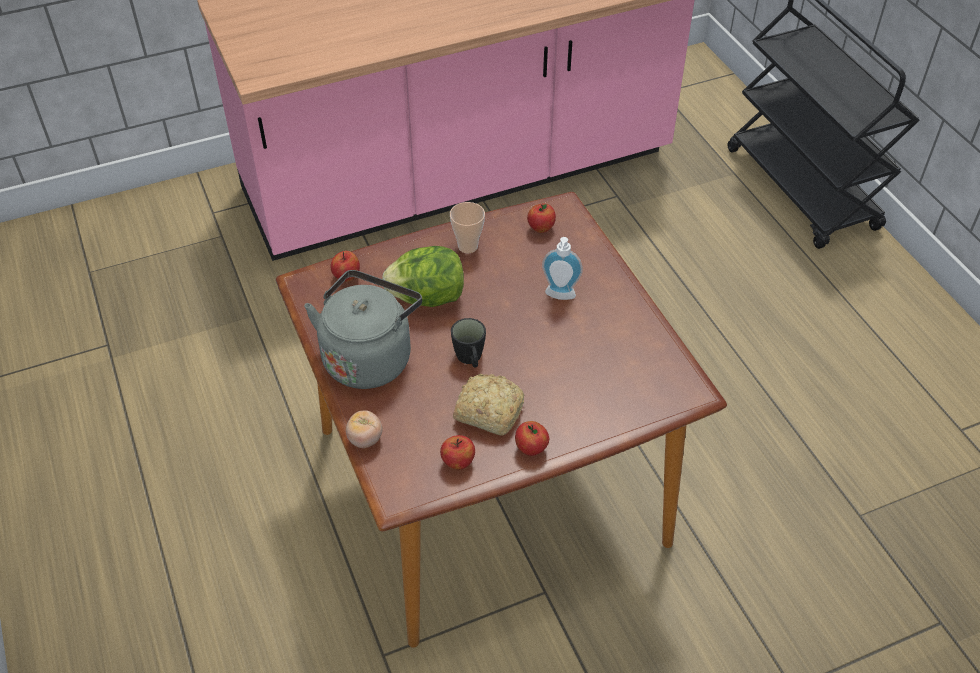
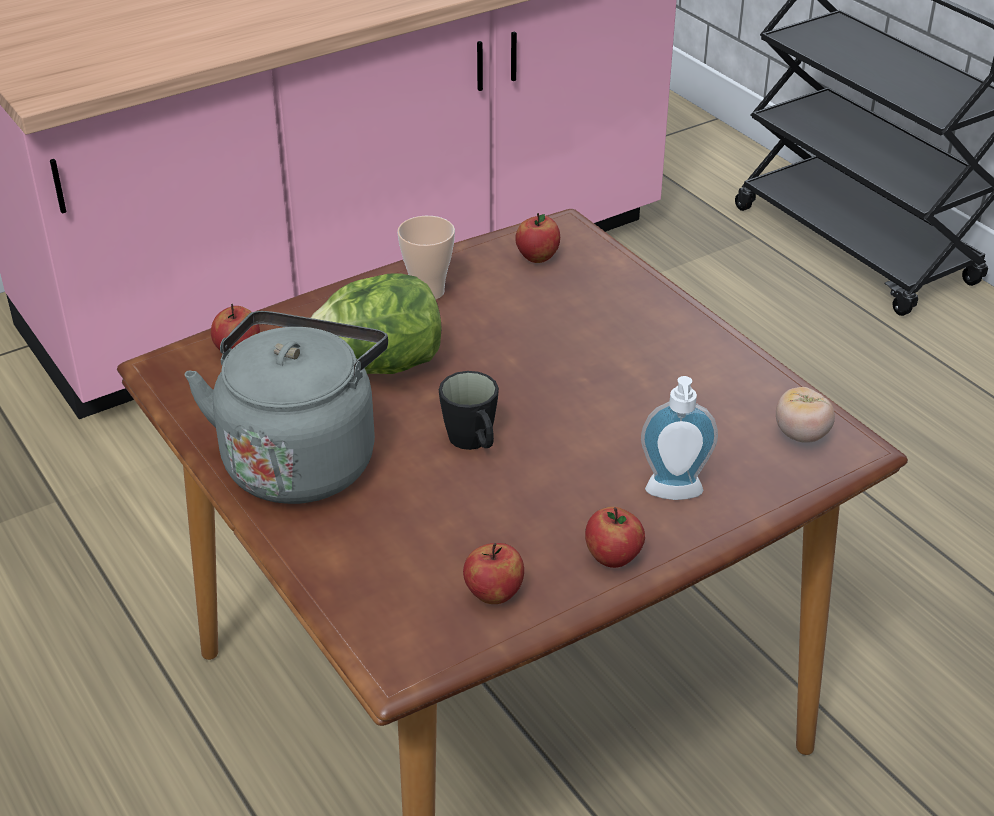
camera: 10 degrees left, 10 degrees down
tomato [346,410,382,448] -> tomato moved to [776,387,835,443]
bread [453,374,524,436] -> none
soap dispenser [542,237,583,300] -> soap dispenser moved to [641,376,718,500]

